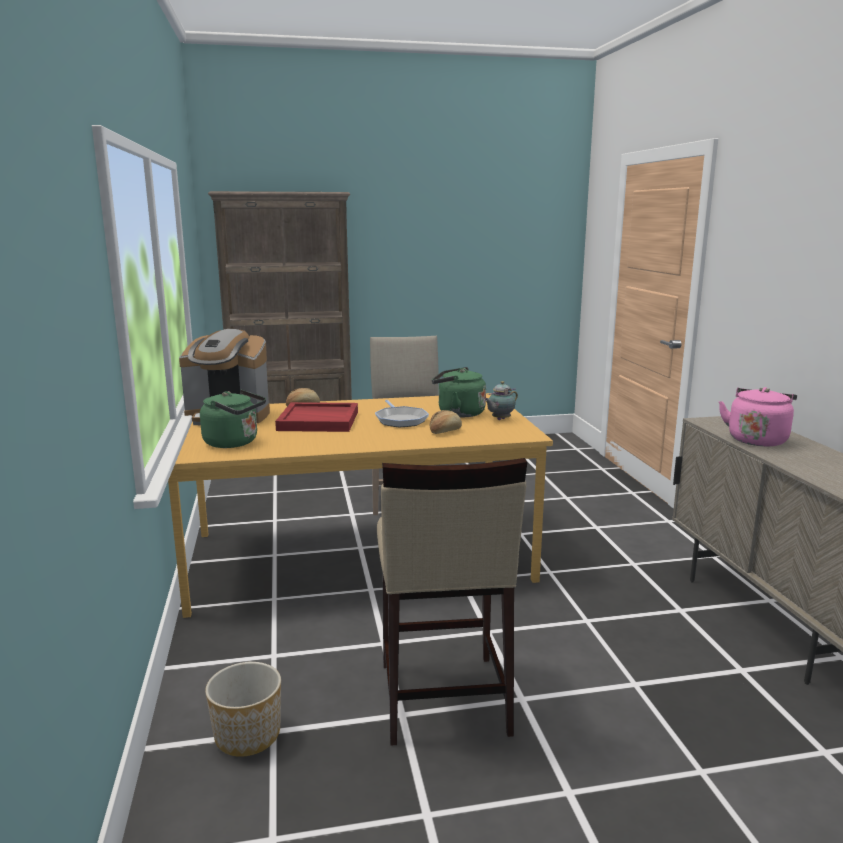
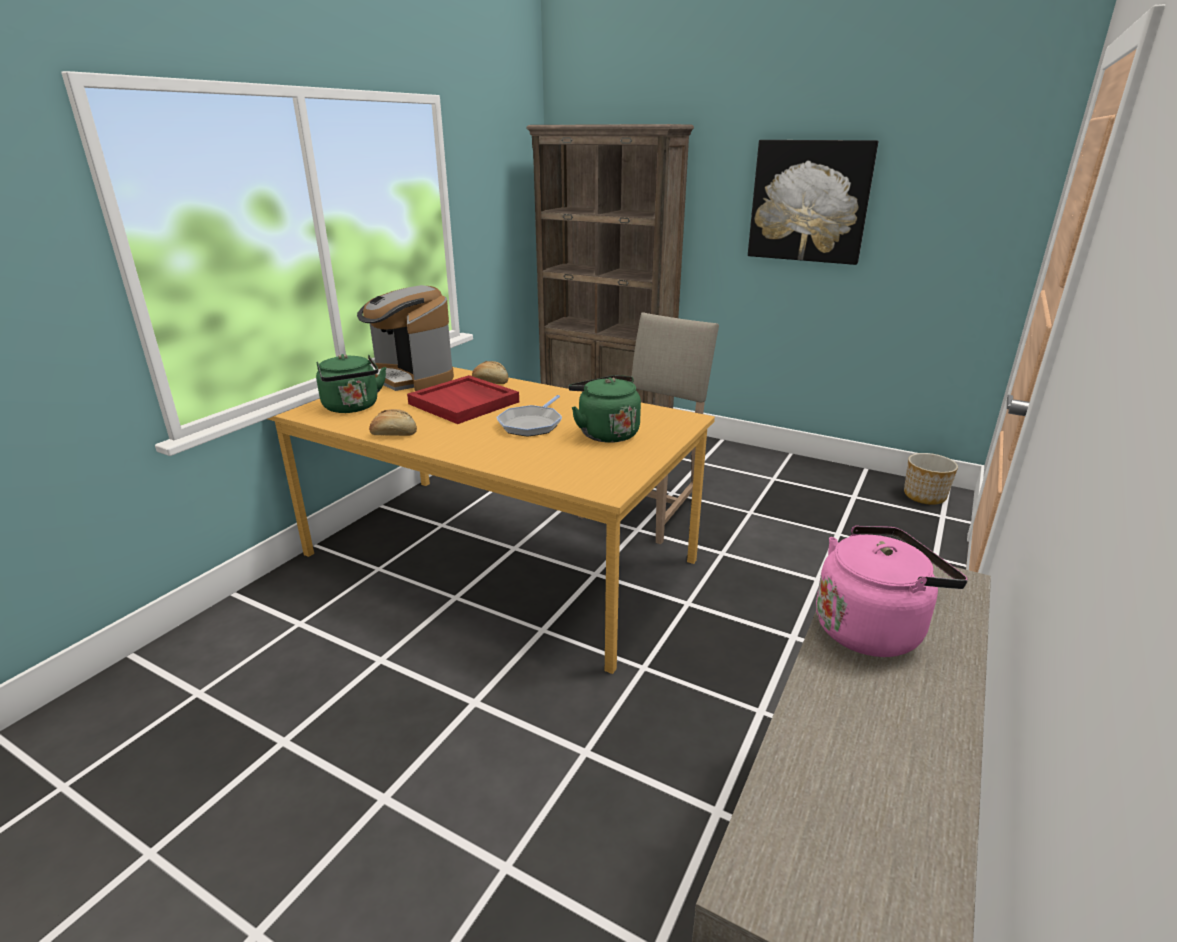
camera: 40 degrees right, 10 degrees up
planter [205,662,281,757] -> planter moved to [904,453,958,505]
beige stool [377,458,527,746] -> none
bread [430,410,462,434] -> bread moved to [369,409,417,436]
teapot [484,381,518,420] -> none
none -> picture [748,140,878,265]

